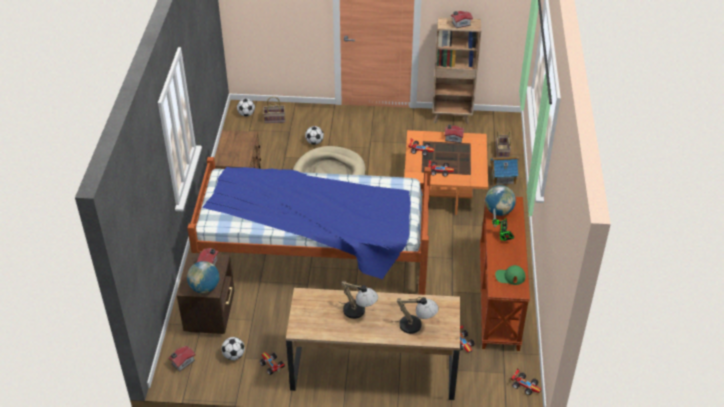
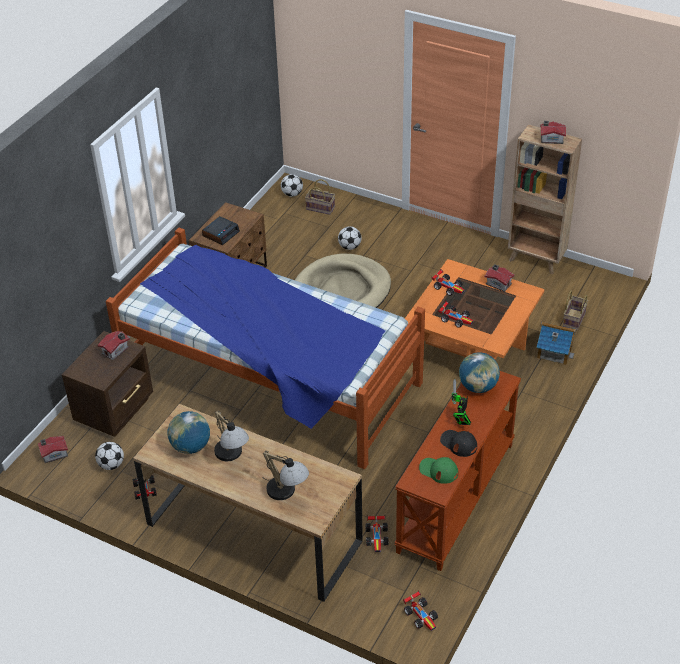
camera: 25 degrees right, 0 degrees up
globe [187,261,219,293] -> globe moved to [168,411,210,454]
none -> alarm clock [202,216,240,245]
none -> black cap [440,430,477,457]

